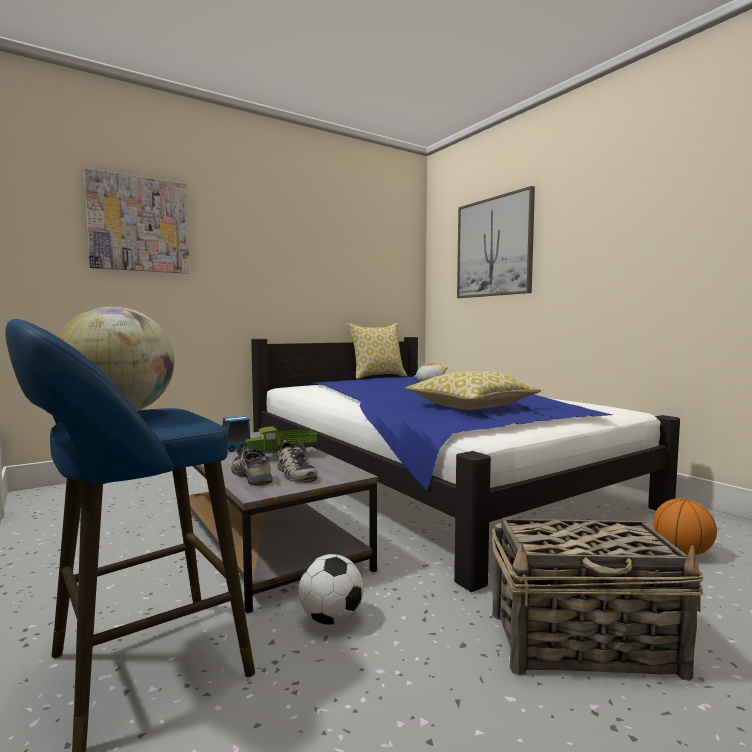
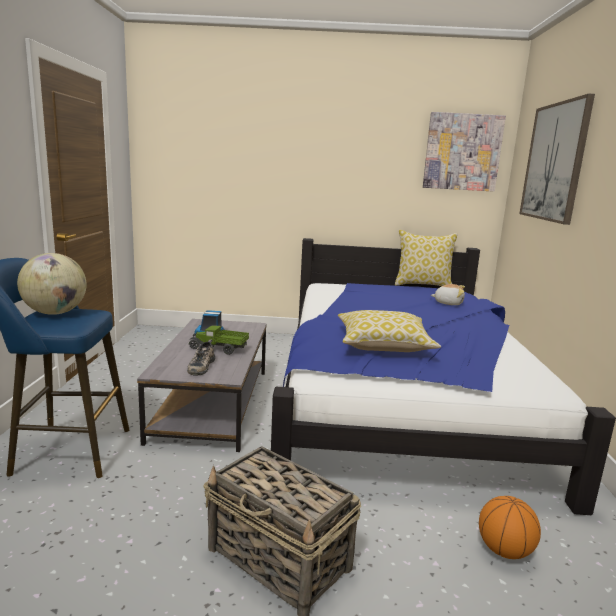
camera: 35 degrees right, 10 degrees up
picture [84,168,190,274] -> picture moved to [423,112,506,192]
shoe [231,448,273,486] -> none
football [299,554,364,625] -> none

